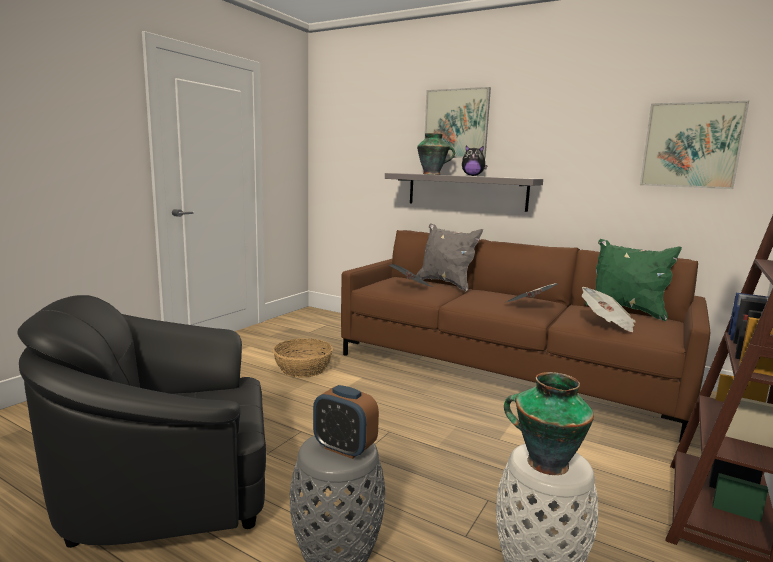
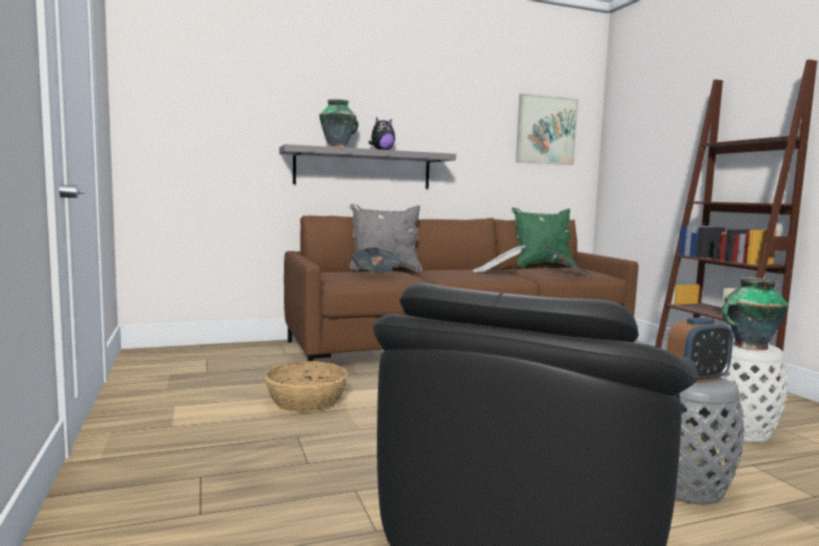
camera: 50 degrees left, 5 degrees down
picture [424,87,491,159] -> none

